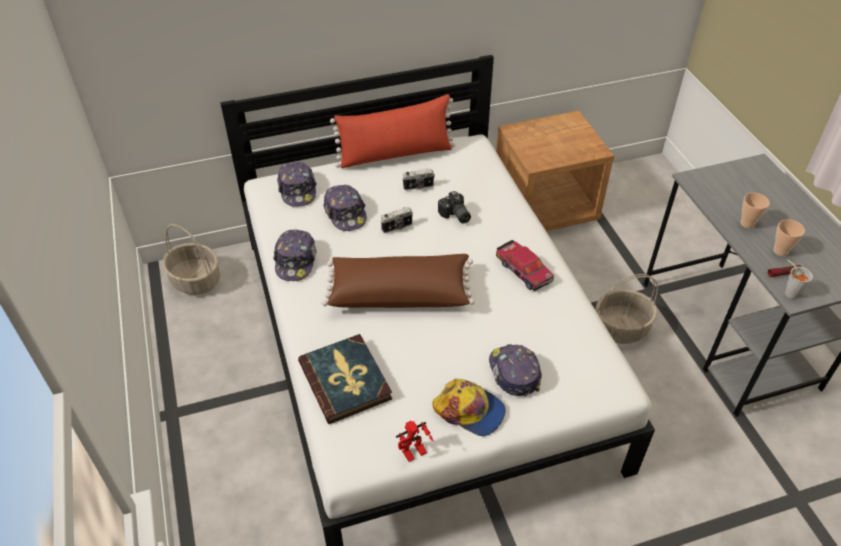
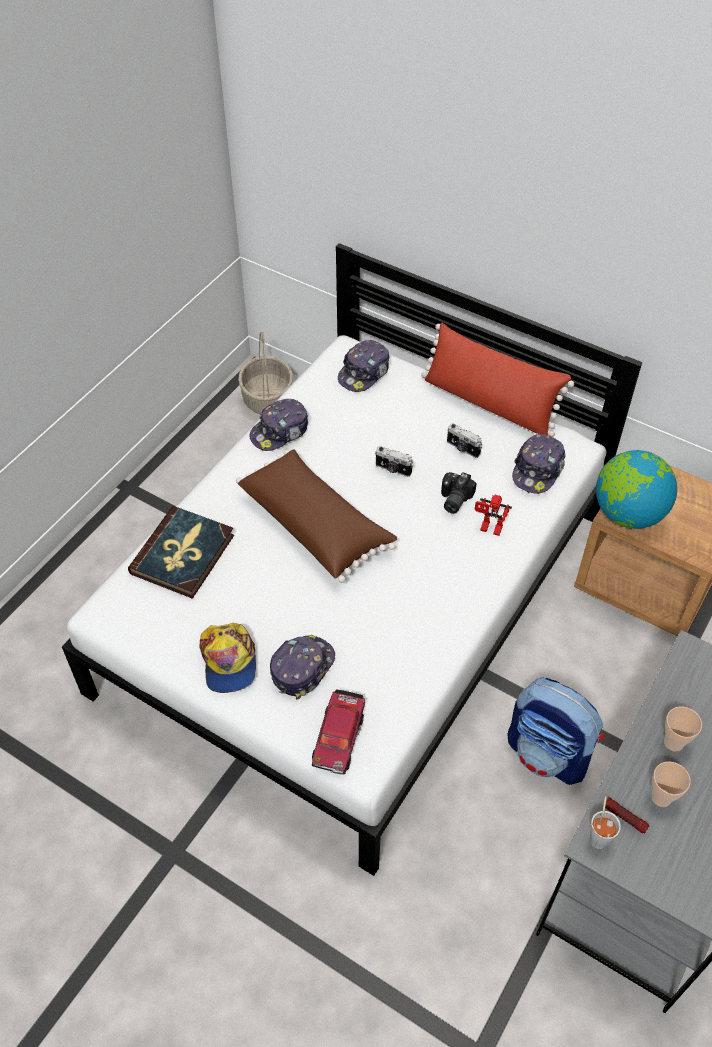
camera: 50 degrees right, 5 degrees up
cap [323,185,367,231] -> cap moved to [512,434,566,494]
toy robot [396,421,433,462] -> toy robot moved to [475,495,512,536]
toy car [496,240,554,291] -> toy car moved to [312,689,365,775]
basket [595,274,658,344] -> backpack [507,677,604,785]
none -> globe [596,450,677,529]

